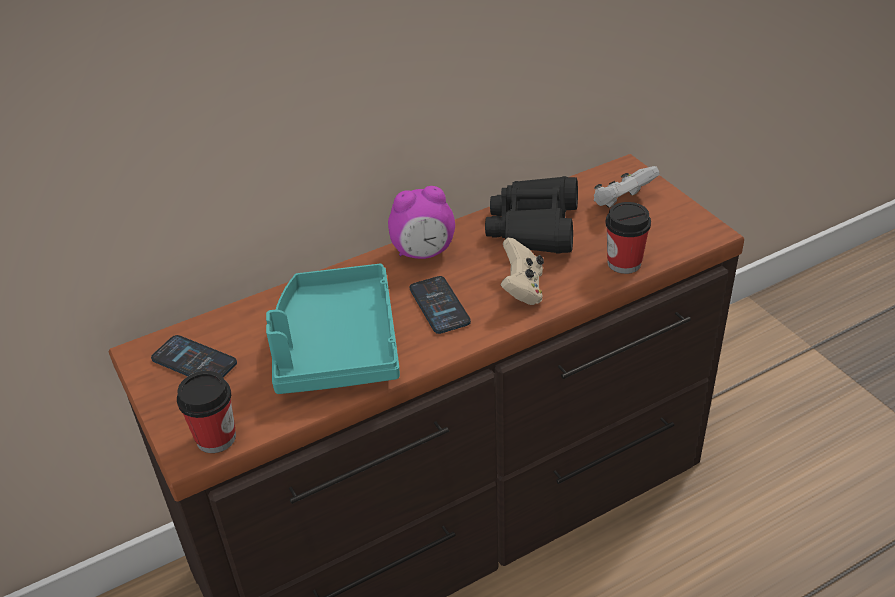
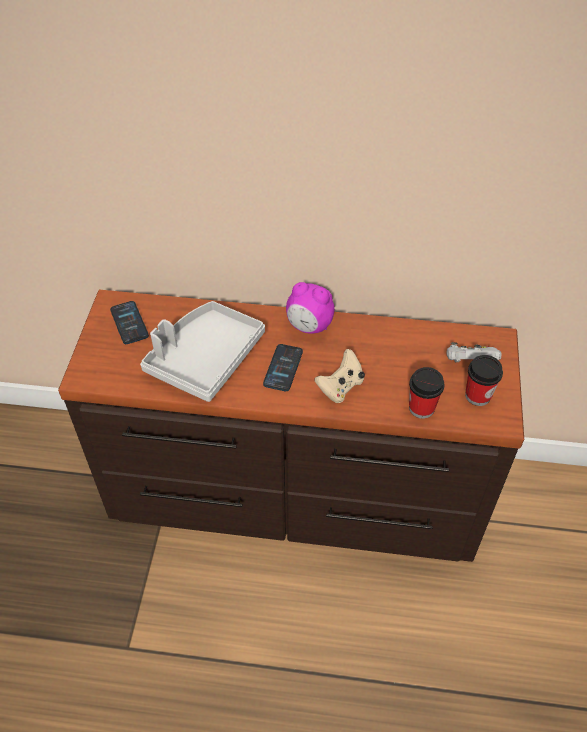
camera: 35 degrees right, 10 degrees up
cup [177,371,236,453] -> cup moved to [465,355,503,406]
turquoise tray [266,264,400,394] -> grey tray [140,301,265,402]
black binoculars [485,176,578,254] -> none

